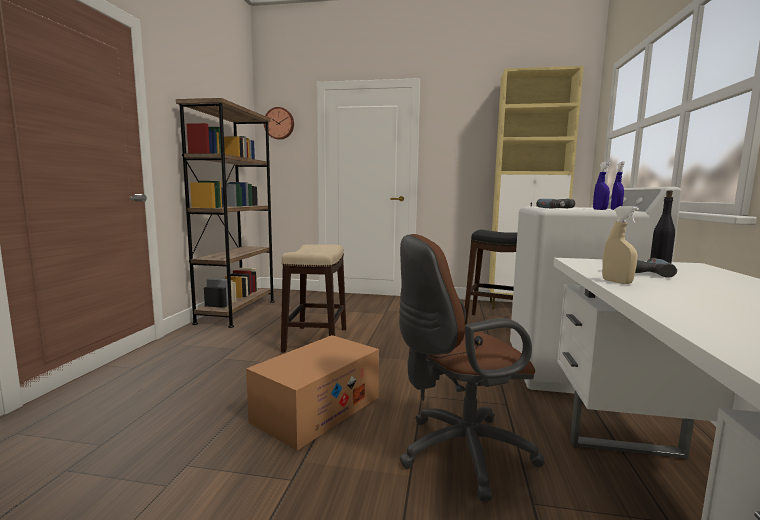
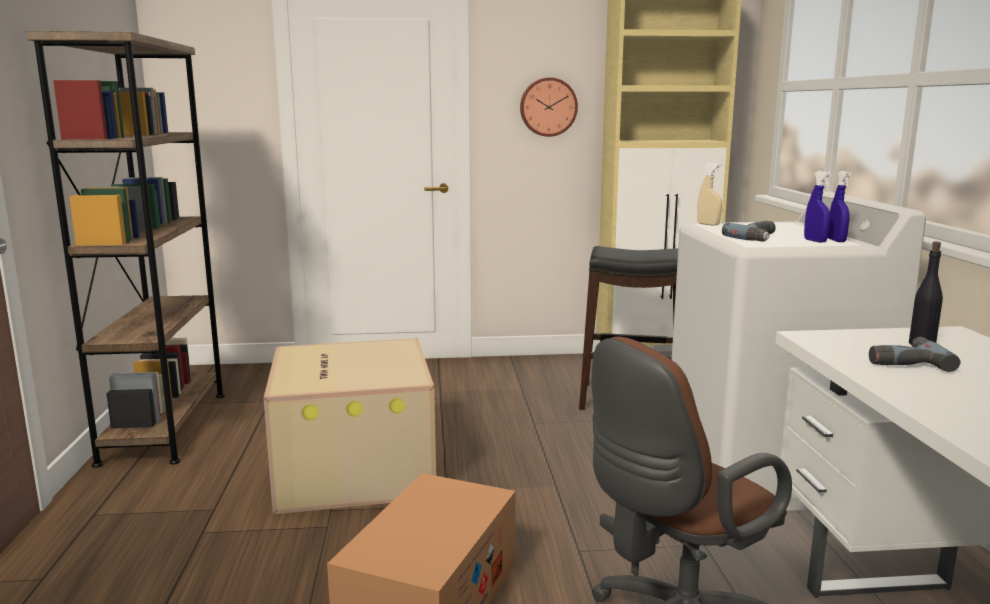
camera: 15 degrees left, 5 degrees up
wall clock [264,107,294,140] -> wall clock moved to [520,77,578,137]
stool [281,244,347,353] -> cardboard box [263,338,436,514]
beige spray bottle [602,206,639,284] -> beige spray bottle moved to [697,163,722,226]

